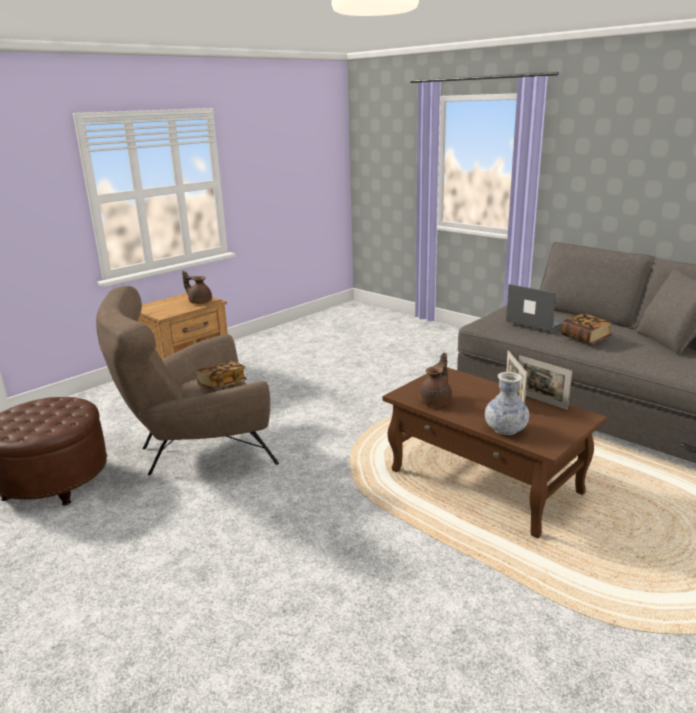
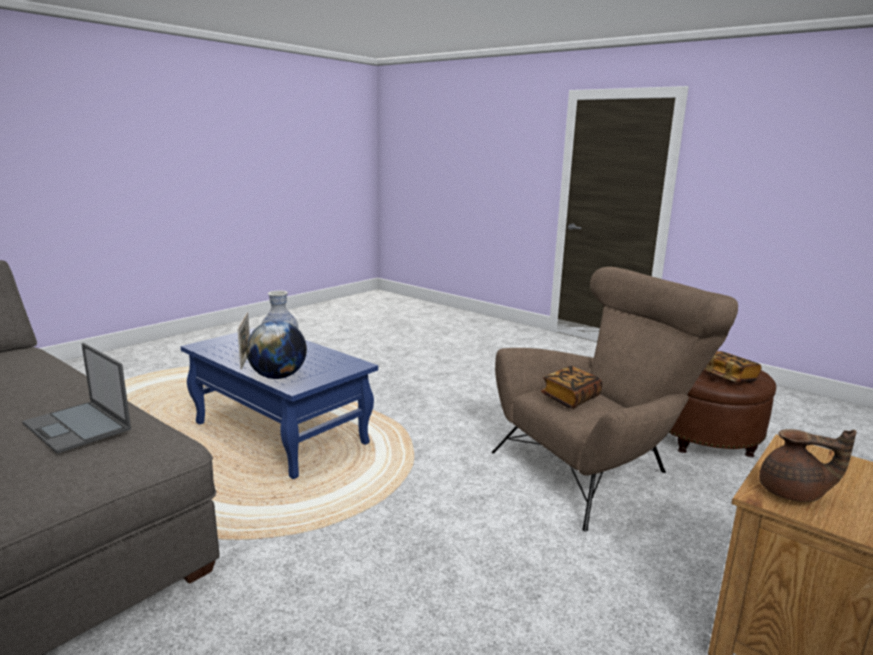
camera: 175 degrees right, 5 degrees down
brown coffee table [383,367,607,539] -> blue coffee table [181,328,378,479]
brown teapot [419,353,452,406] -> none
picture frame [519,355,572,410] -> none
book [561,313,613,345] -> book moved to [704,351,761,383]
none -> globe [246,320,307,379]

